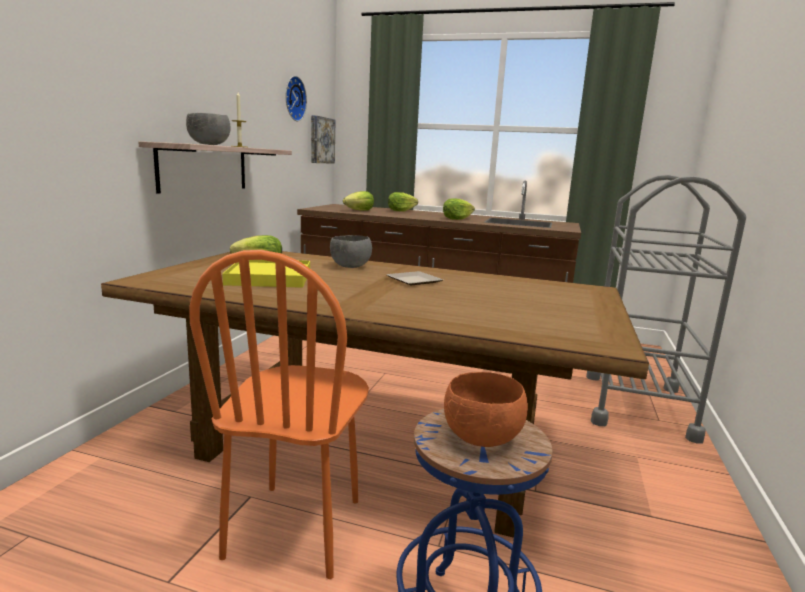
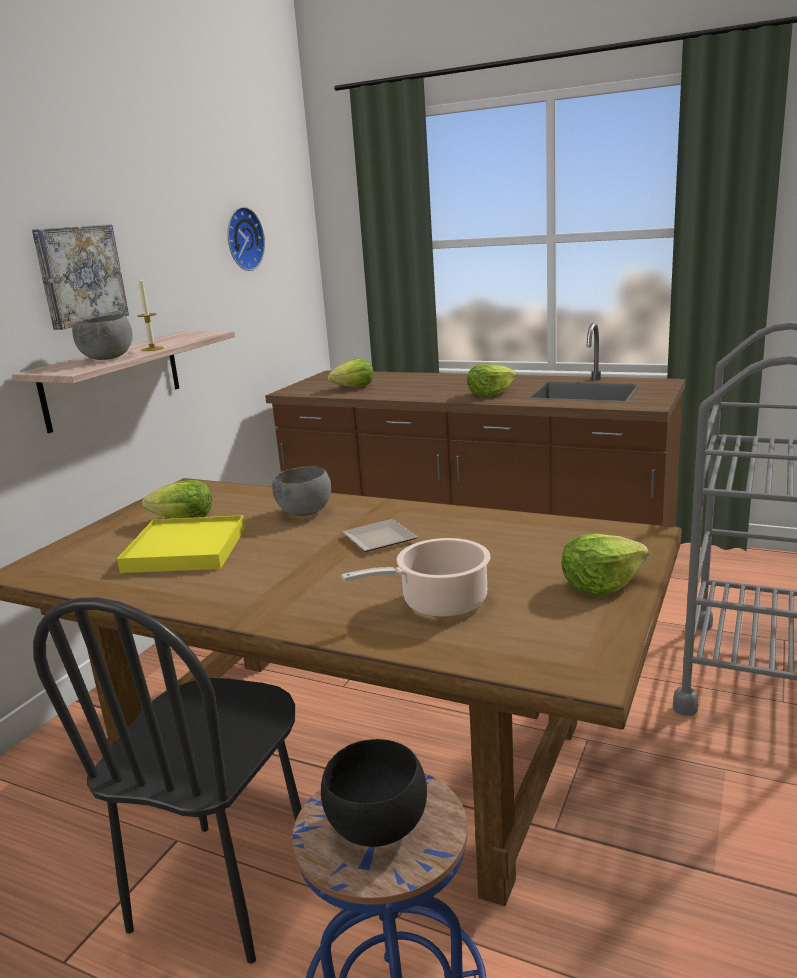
camera: 10 degrees right, 5 degrees up
orange chair [189,250,369,579] -> black chair [33,597,302,964]
picture [311,115,335,164] -> picture moved to [32,224,129,330]
lettuce [388,192,418,211] -> lettuce moved to [561,534,649,596]
orange bowl [444,372,528,447] -> black bowl [321,739,427,847]
none -> cooking pot [342,538,490,617]

